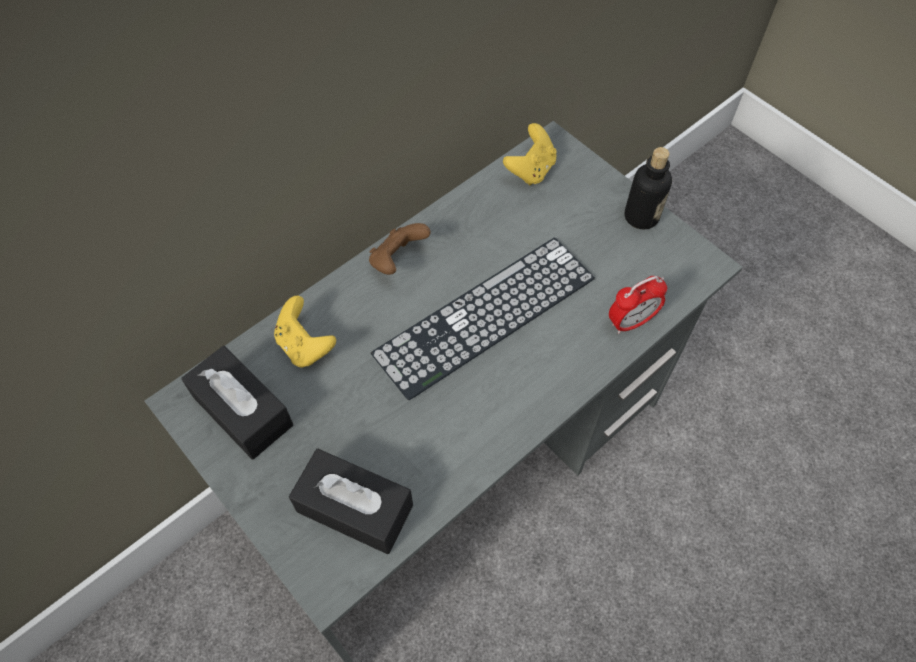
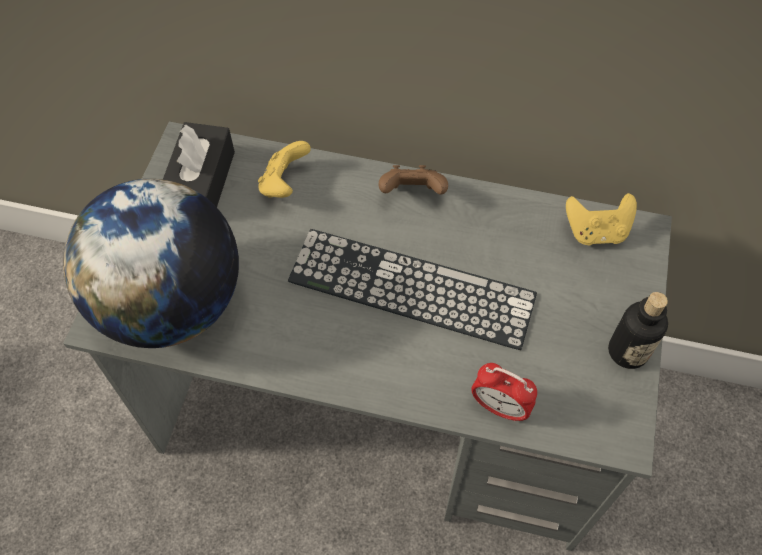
camera: 55 degrees right, 0 degrees up
black tissue box [289,449,413,554] -> globe [63,179,239,348]

